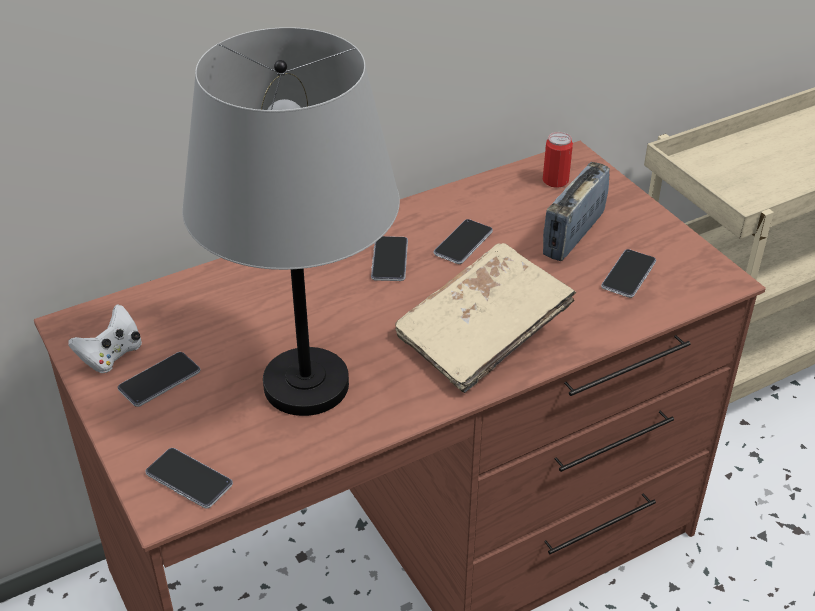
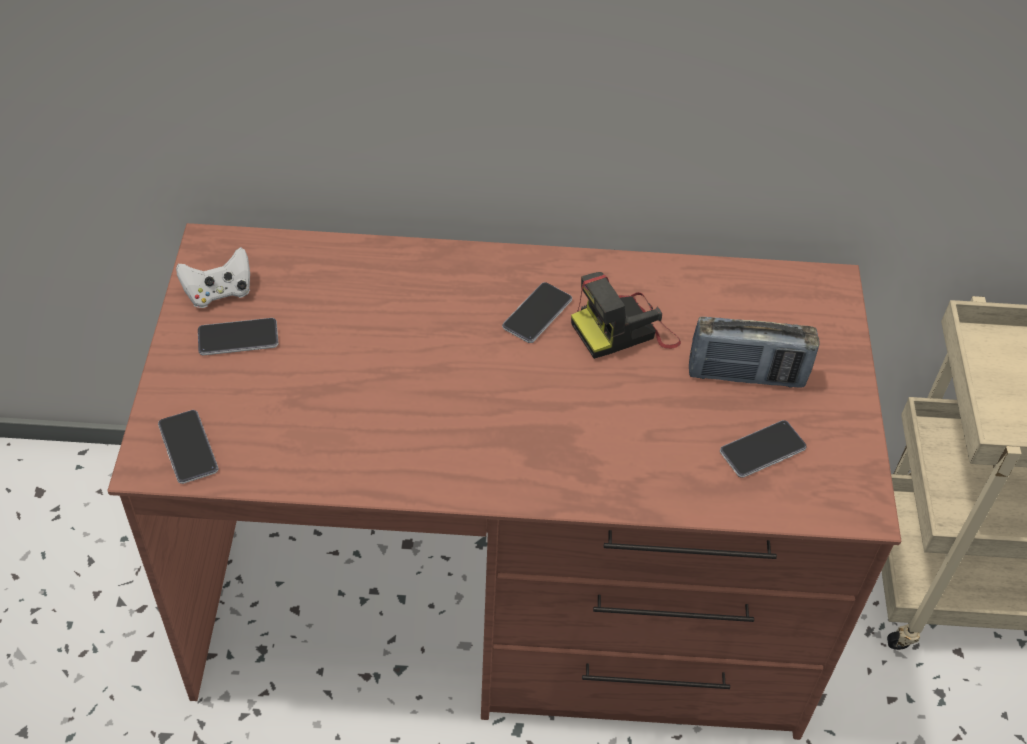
camera: 30 degrees right, 10 degrees up
grey table lamp [182,27,400,416] -> none
beige book [395,243,576,393] -> none
phone [434,219,493,264] -> camera [571,272,681,359]
can [543,132,573,188] -> none
radio [543,162,610,261] -> radio turned 150 degrees counterclockwise [689,317,819,388]

